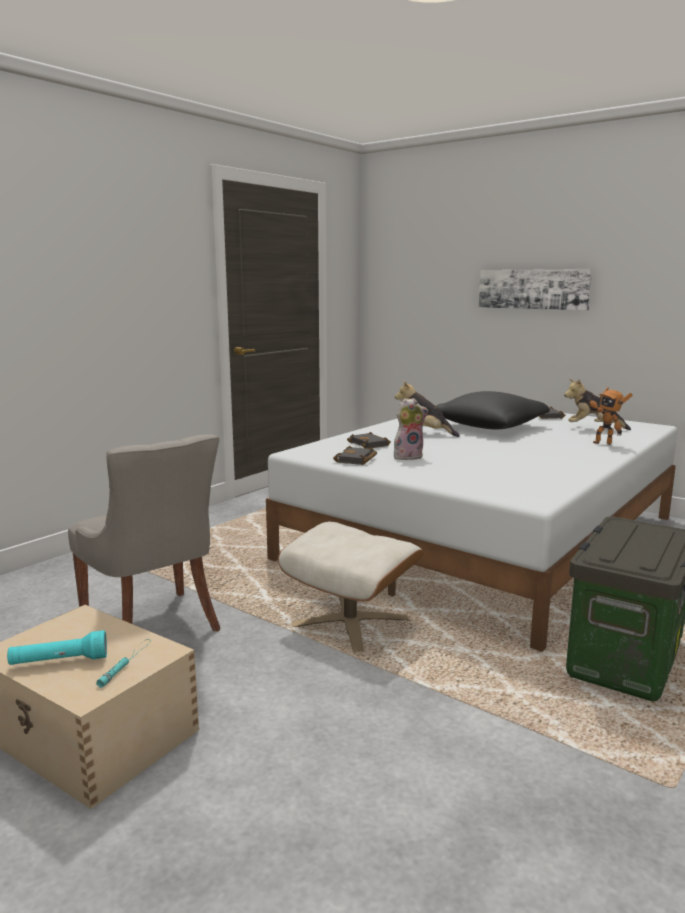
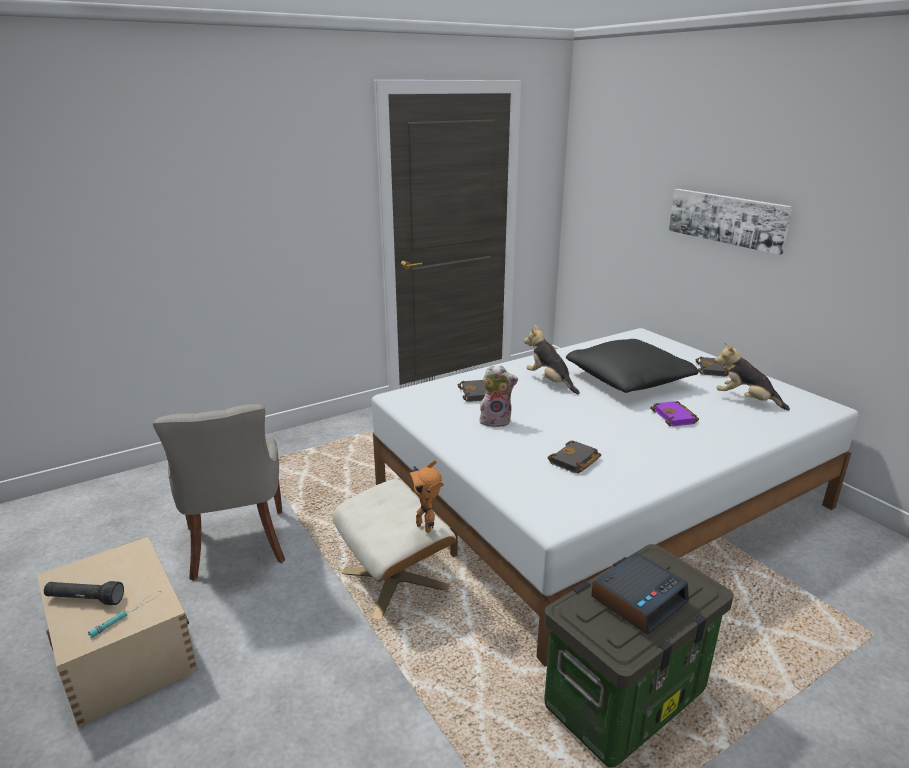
camera: 20 degrees right, 10 degrees up
turquoise flashlight [7,630,107,665] -> black flashlight [44,581,124,605]
black book [333,446,377,465] -> black book moved to [548,440,601,473]
toy robot [586,387,633,445] -> toy robot moved to [409,460,444,533]
none -> alarm clock [591,552,689,635]
none -> purple book [650,401,699,427]

